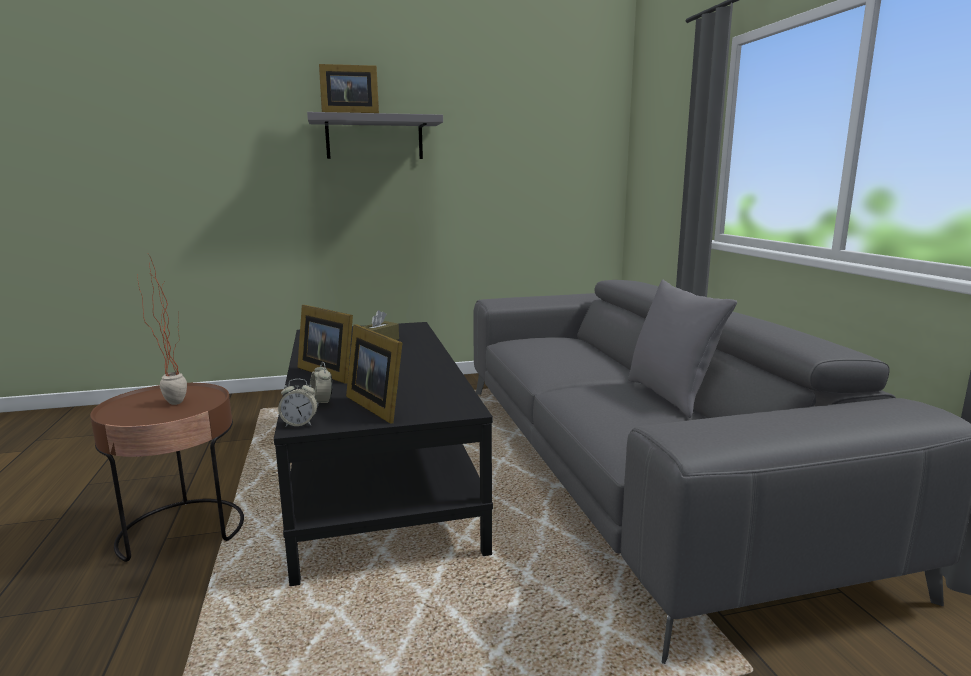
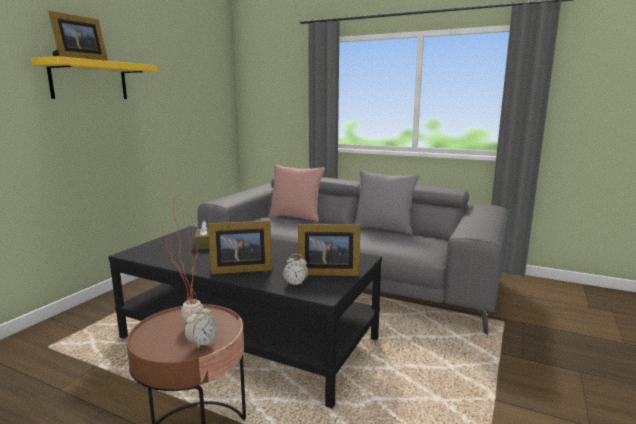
camera: 50 degrees left, 0 degrees up
alarm clock [278,379,317,427] -> alarm clock moved to [184,305,218,349]
grey shelf [307,112,443,159] -> yellow shelf [31,56,157,99]
none -> pink pillow [269,164,325,222]

